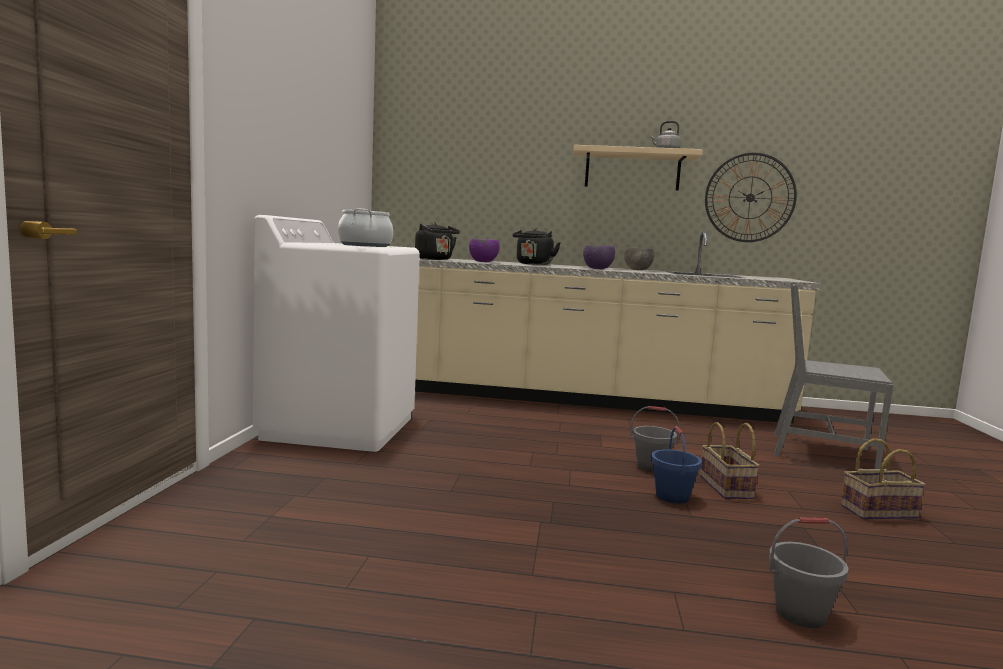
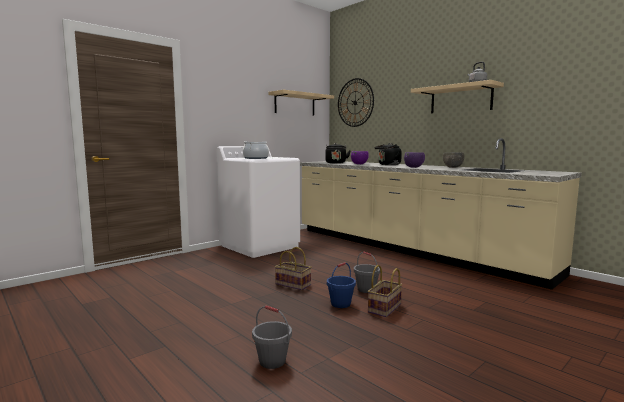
camera: 40 degrees right, 0 degrees up
wall clock [705,153,797,242] -> wall clock moved to [338,78,374,127]
grey chair [774,282,893,469] -> none
basket [841,438,926,520] -> basket moved to [275,247,311,290]
none -> beige shelf [268,90,334,116]

